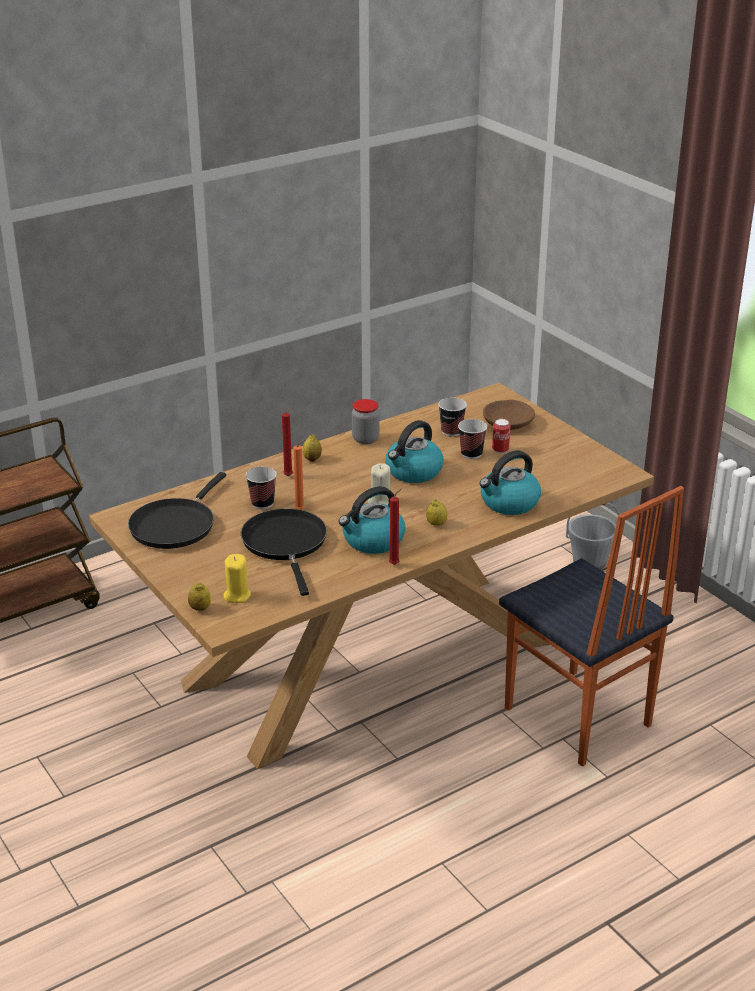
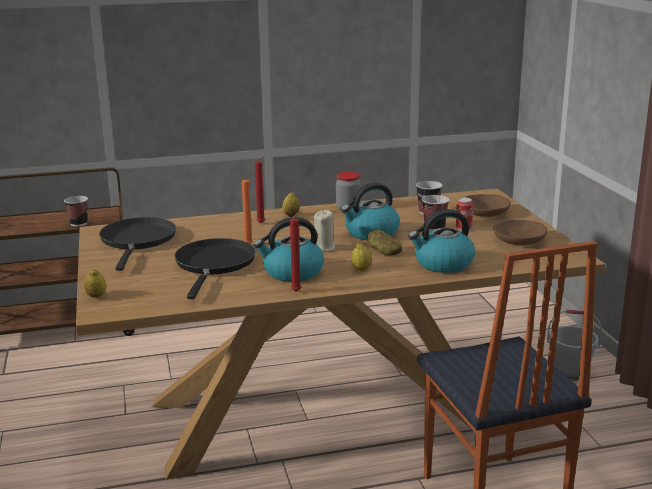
camera: 20 degrees right, 10 degrees down
black frying pan [128,472,226,549] -> black frying pan turned 135 degrees clockwise [99,217,176,271]
yellow candle [224,554,251,603] -> none
cup [246,467,277,509] -> cup moved to [64,196,88,227]
none -> potato [367,230,402,255]
none -> brown bowl [493,219,548,245]

